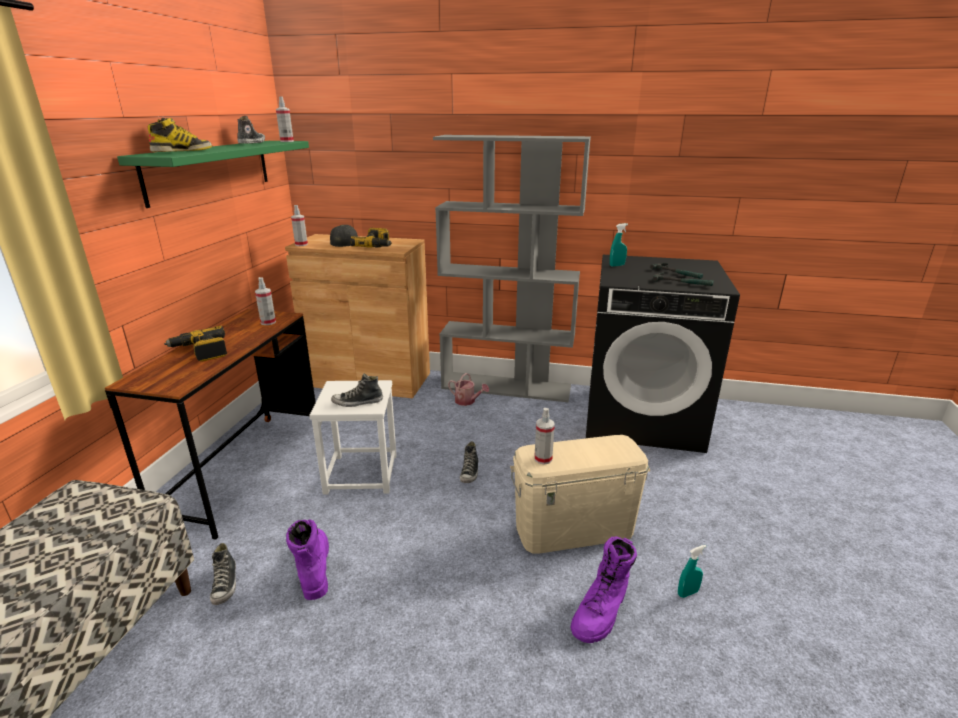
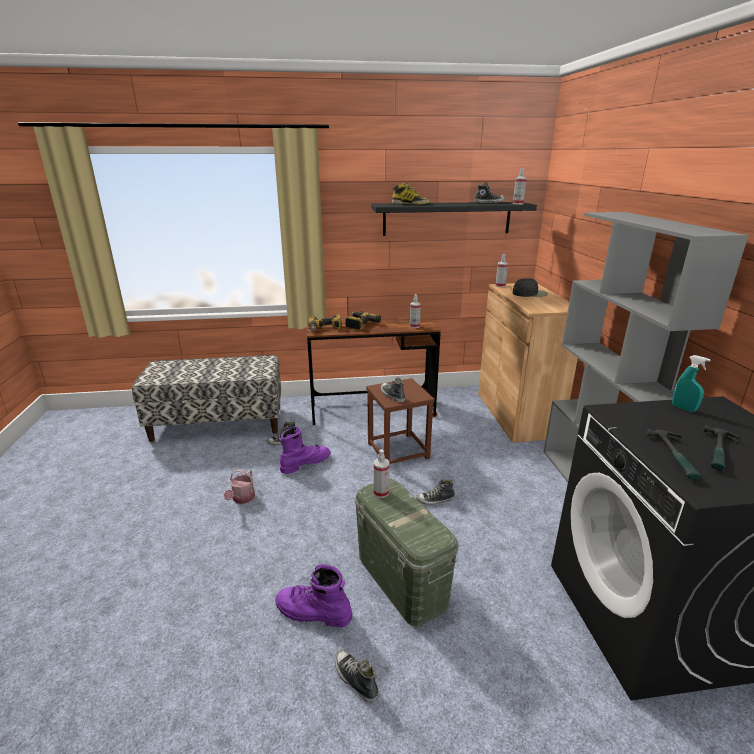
camera: 70 degrees right, 0 degrees up
green shelf [117,141,309,208] -> black shelf [372,202,537,236]
white stool [309,380,397,495] -> brown stool [366,378,435,468]
power drill [350,228,392,248] -> power drill moved to [308,314,342,331]
watering can [448,373,489,406] -> watering can moved to [224,470,255,504]
beige storage box [510,435,650,553] -> green storage box [355,478,459,626]
turquoise spray bottle [678,545,706,598] -> shoe [335,650,379,703]

